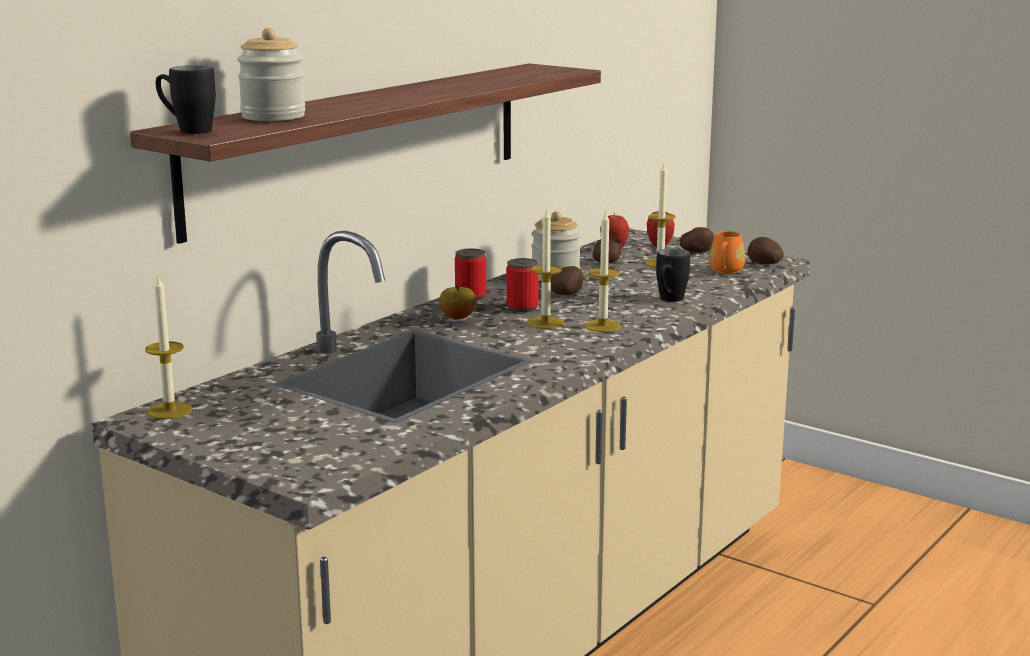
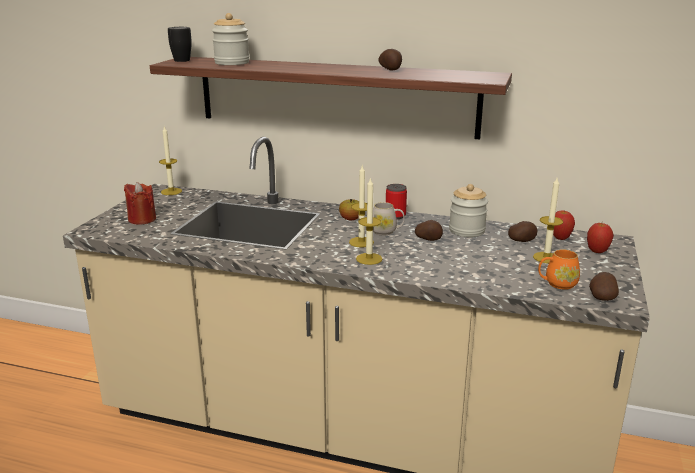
camera: 70 degrees right, 5 degrees up
can [506,258,539,312] -> white mug [373,202,405,236]
black mug [656,248,690,302] -> none
potato [680,227,714,253] -> potato moved to [378,49,402,71]
none -> red candle [124,182,156,225]

